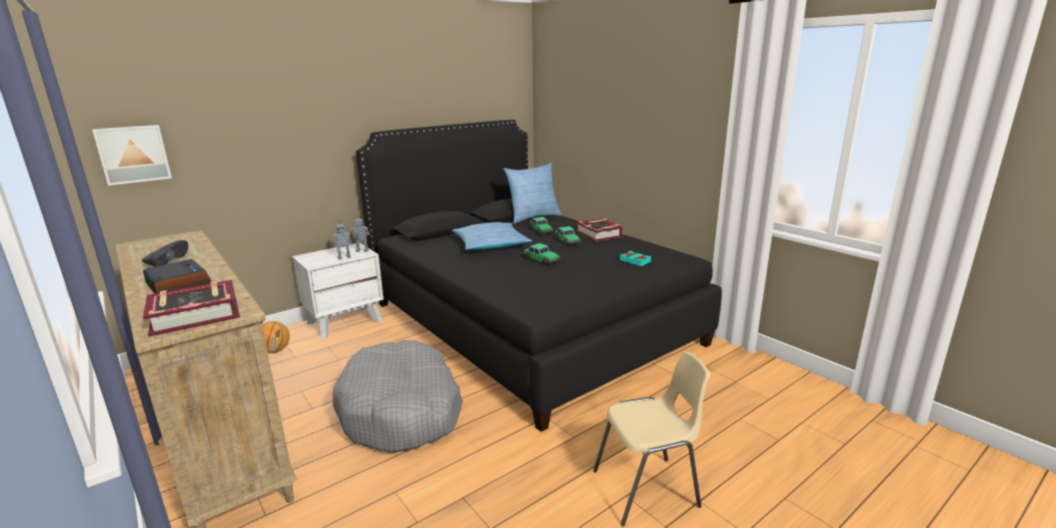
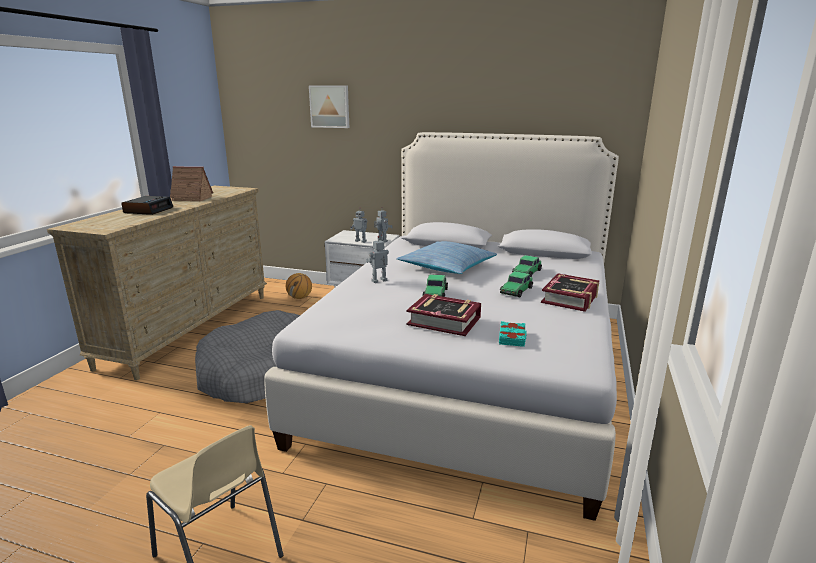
camera: 55 degrees right, 0 degrees up
picture [92,125,172,186] -> picture moved to [309,85,349,128]
black shoe [142,240,188,267] -> toy house [170,166,213,201]
book [143,280,240,336] -> book moved to [407,294,481,336]
black bed [356,120,722,432] -> white bed [264,132,619,521]
pillow [503,163,562,224] -> none
none -> toy robot [366,236,389,283]

